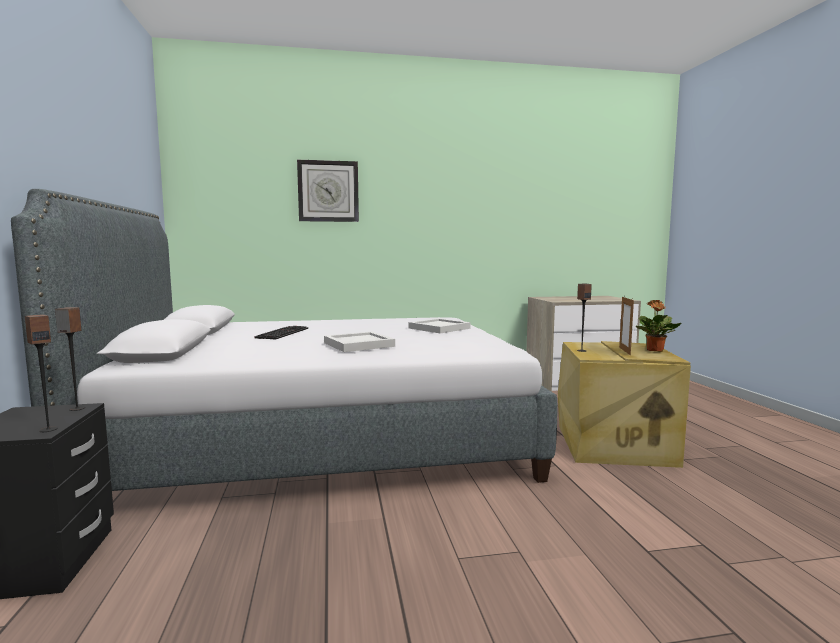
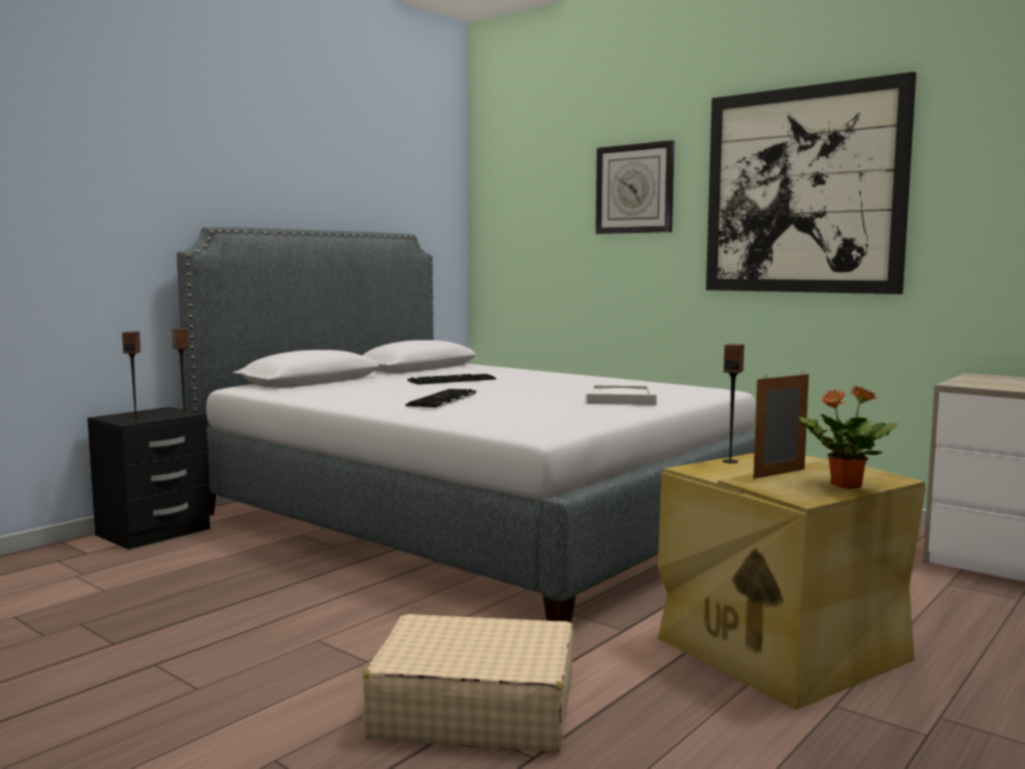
camera: 50 degrees right, 0 degrees up
white tray [324,332,395,352] -> keyboard [405,389,476,408]
none -> beige suitcase [363,614,573,752]
none -> picture [706,72,916,294]

